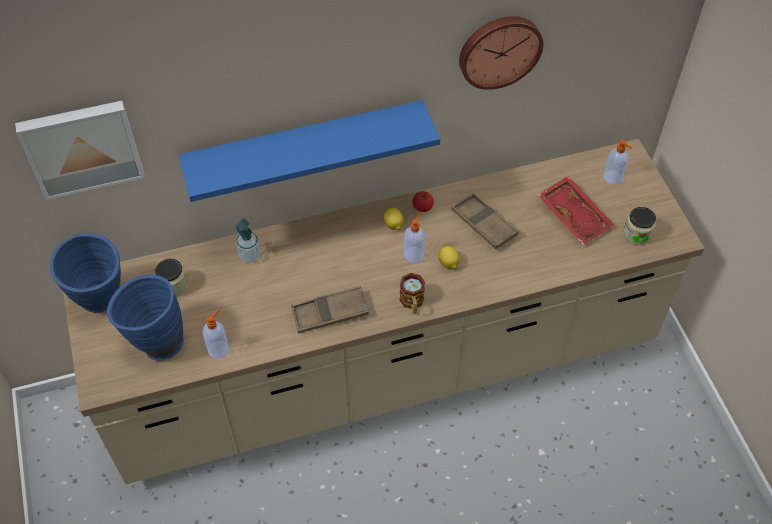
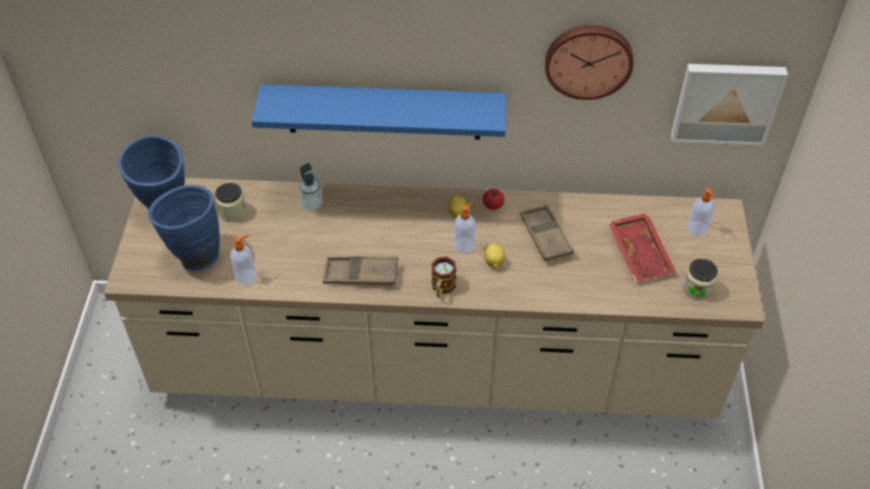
camera: 20 degrees right, 5 degrees down
picture [15,101,145,200] -> picture moved to [671,64,788,145]

